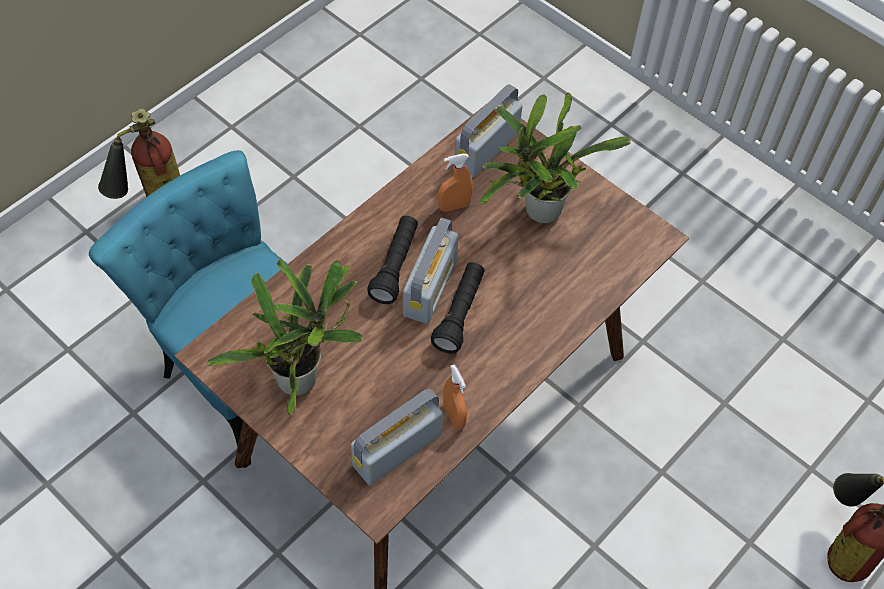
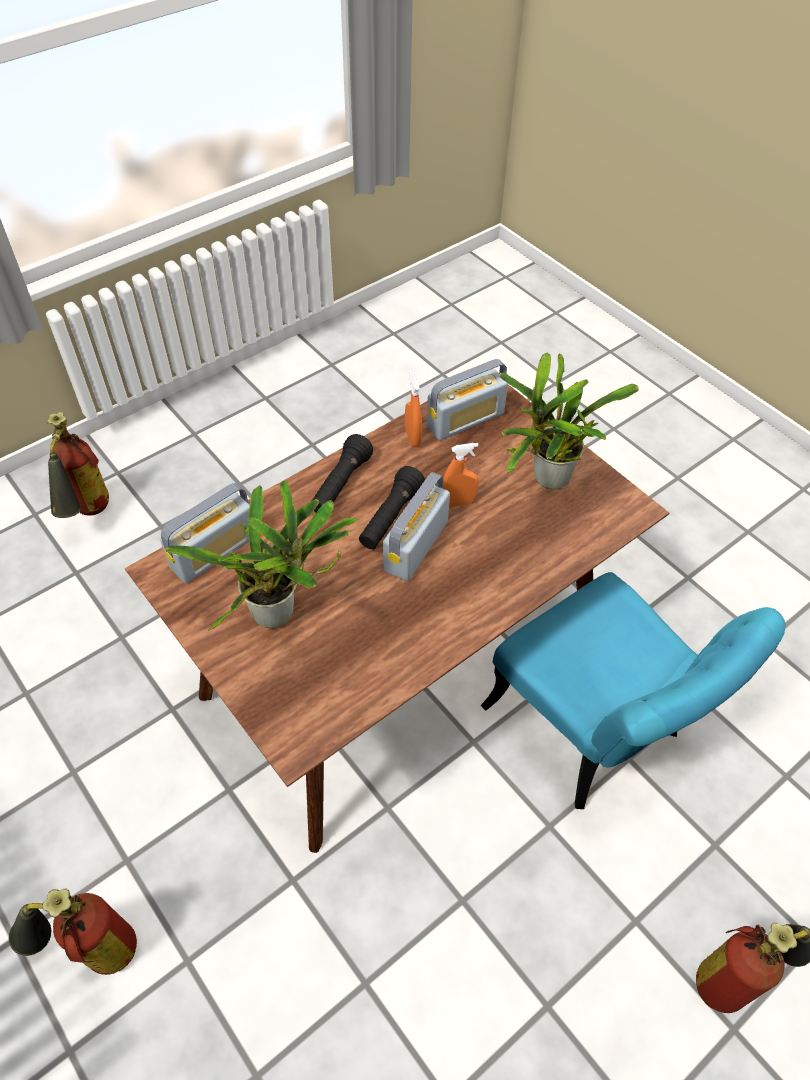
camera: 170 degrees left, 5 degrees down
black flashlight [367,216,418,304] -> black flashlight moved to [312,434,373,512]
orange spray bottle [438,153,473,212] -> orange spray bottle moved to [443,443,479,507]
radio [455,84,523,177] -> radio moved to [160,483,250,583]
none -> fire extinguisher [9,889,137,975]

